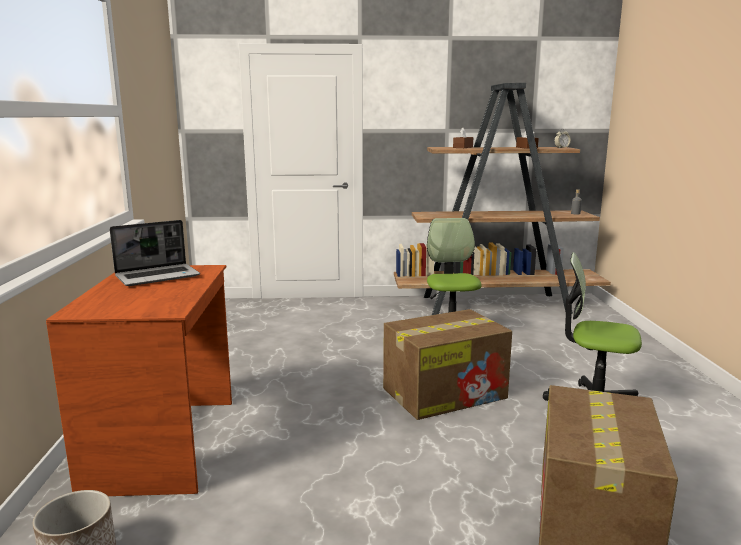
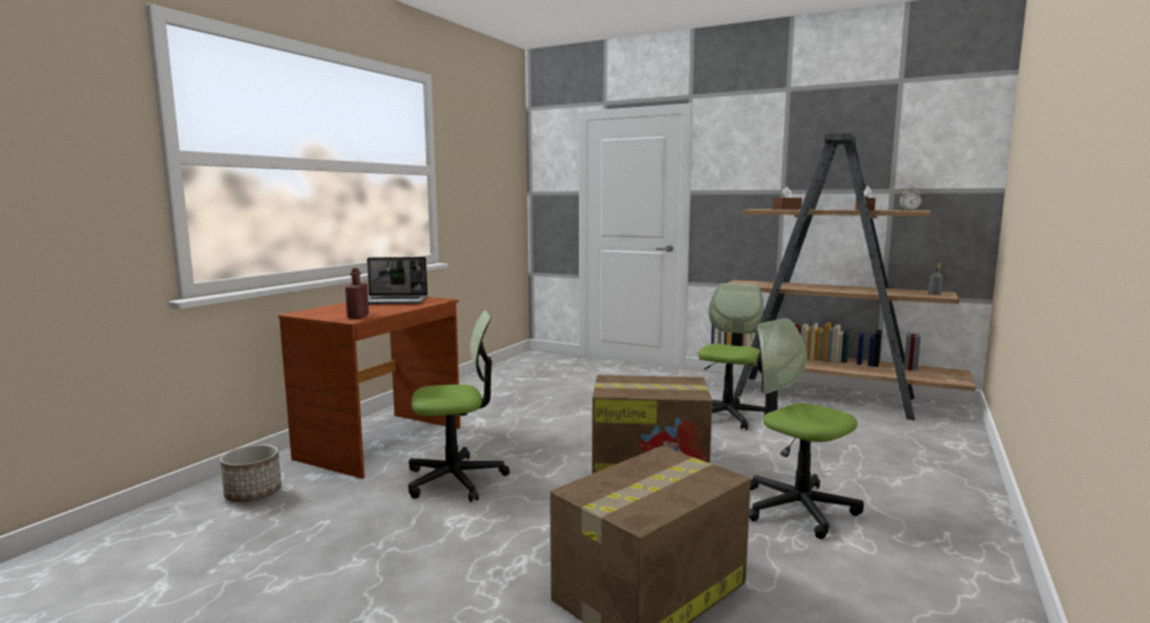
camera: 30 degrees right, 5 degrees down
none -> red bottle [345,268,369,318]
none -> office chair [408,310,510,502]

